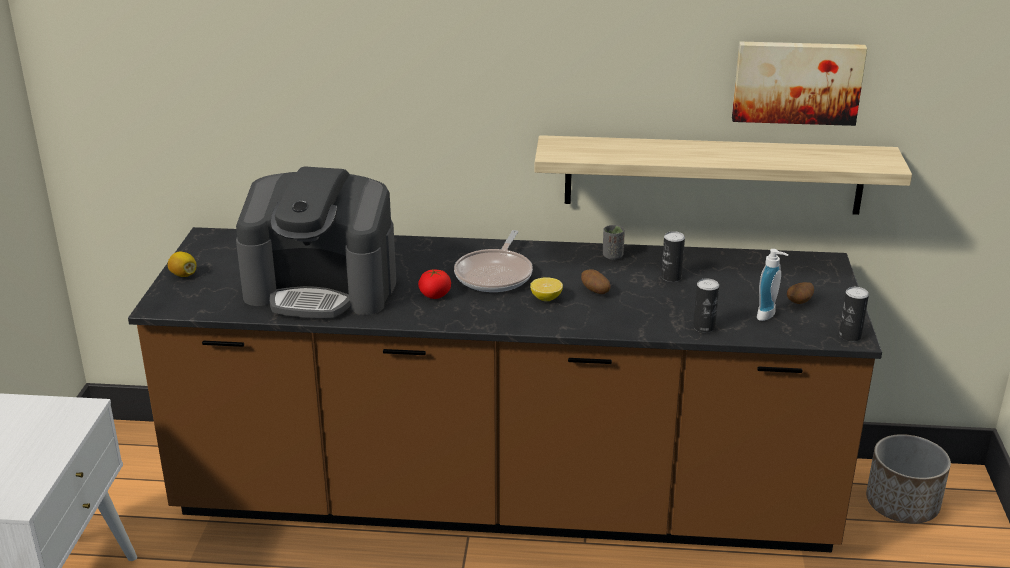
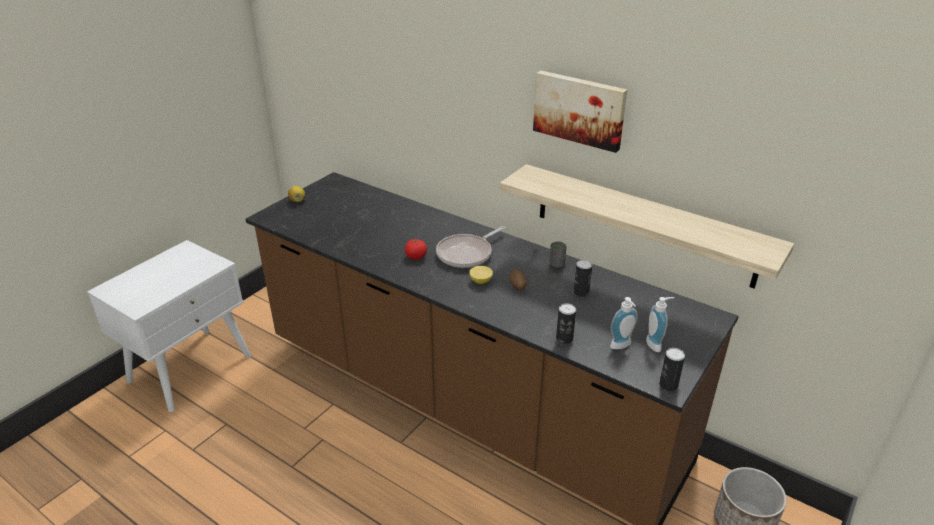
camera: 30 degrees right, 5 degrees up
coffee machine [236,166,396,319] -> none
picture [732,42,867,126] -> picture moved to [533,71,627,153]
potato [787,282,814,304] -> soap dispenser [646,297,674,352]

